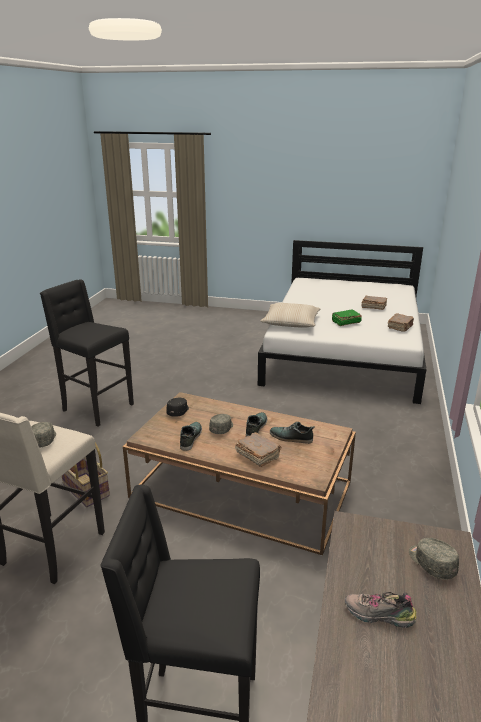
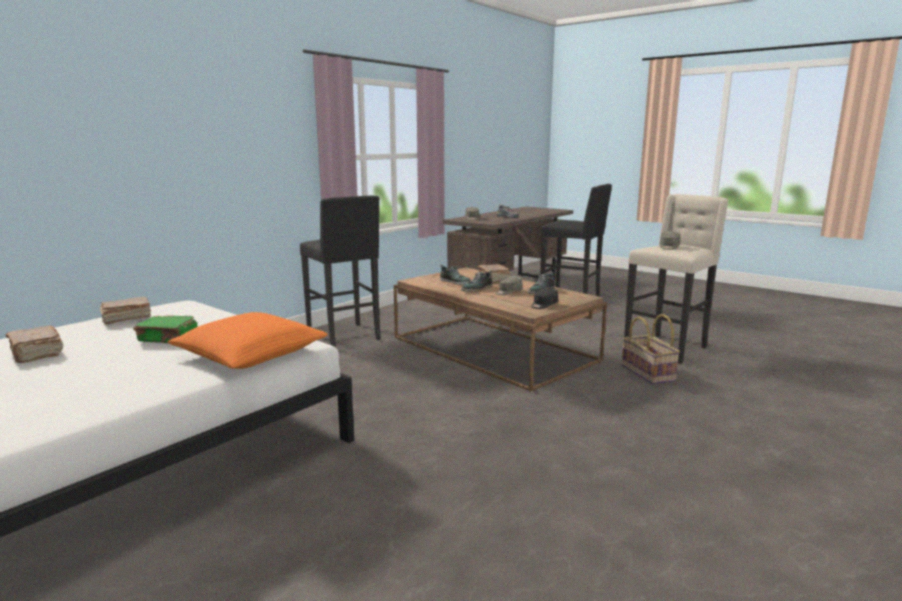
camera: 155 degrees left, 10 degrees down
black stool [40,279,134,426] -> black stool moved to [300,196,381,347]
beige pillow [261,303,321,328] -> orange pillow [168,312,328,369]

